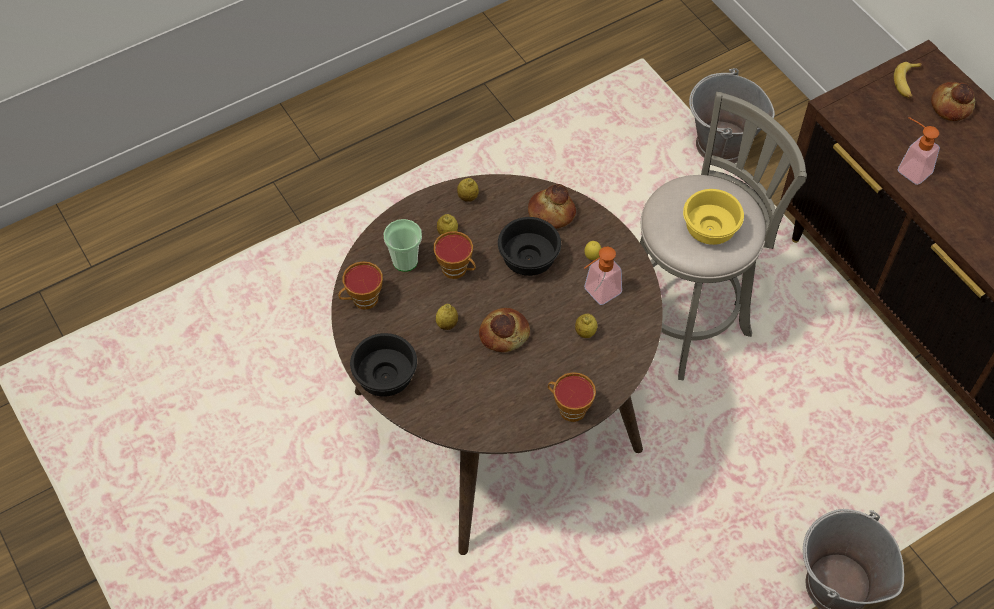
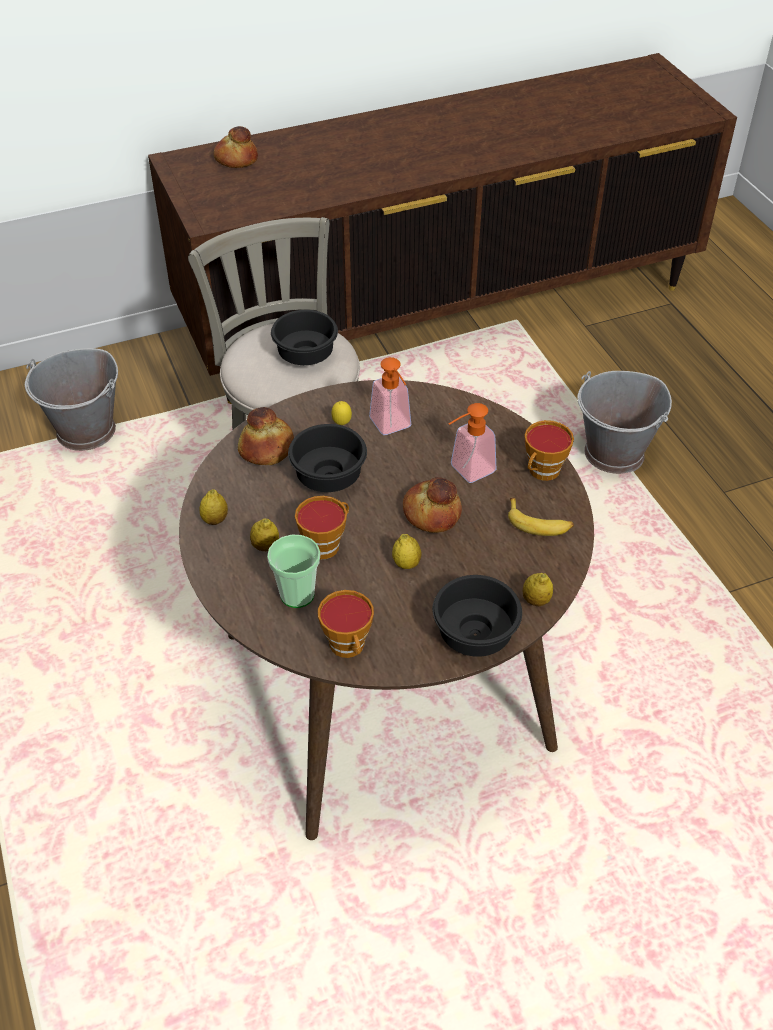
camera: 80 degrees left, 10 degrees down
lemon [575,314,597,338] -> lemon moved to [523,573,553,606]
yellow bowl [683,189,744,245] -> black bowl [271,310,338,365]
banana [894,62,921,99] -> banana moved to [508,498,574,536]
soap dispenser [897,117,940,185] -> soap dispenser moved to [448,403,496,483]

